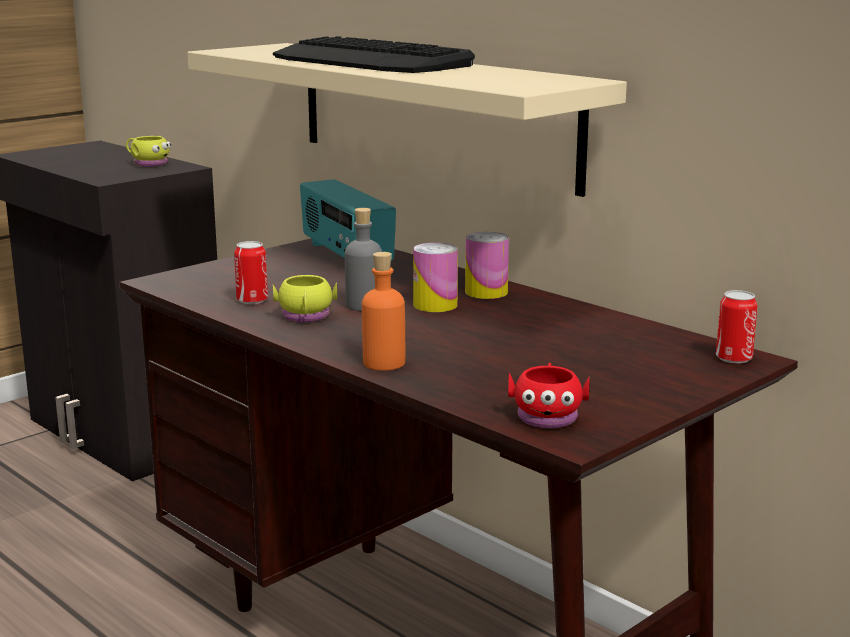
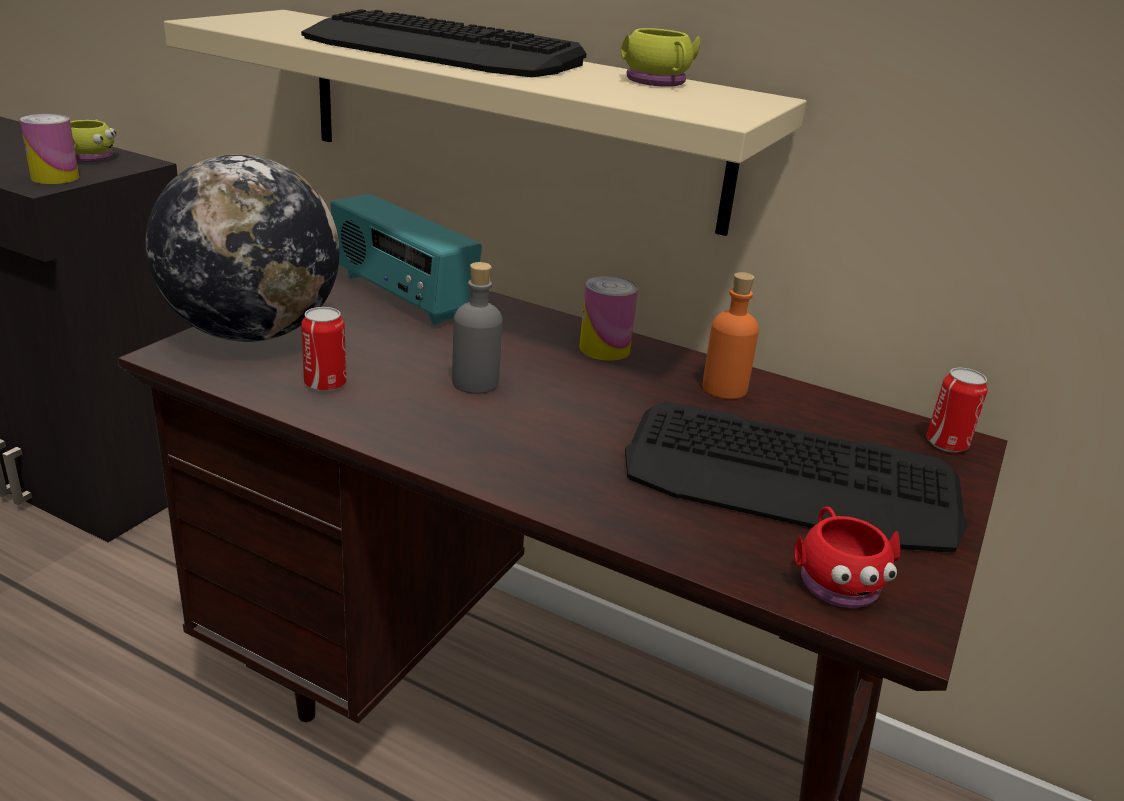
camera: 20 degrees left, 10 degrees up
yellow mug [273,275,337,322] -> yellow mug moved to [621,28,700,87]
orange bottle [362,252,405,371] -> orange bottle moved to [702,272,759,399]
can [413,243,458,312] -> can moved to [20,114,79,184]
none -> globe [146,154,339,342]
none -> keyboard [625,402,969,552]

